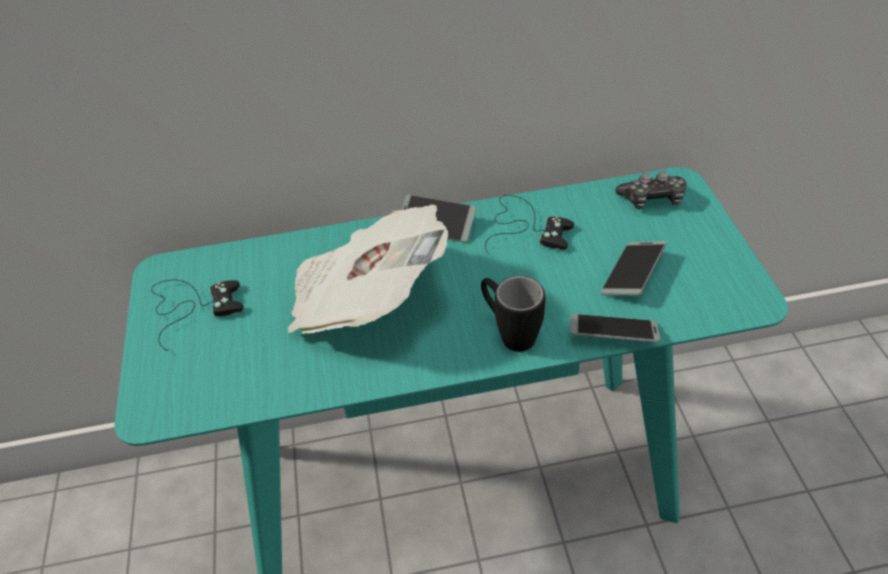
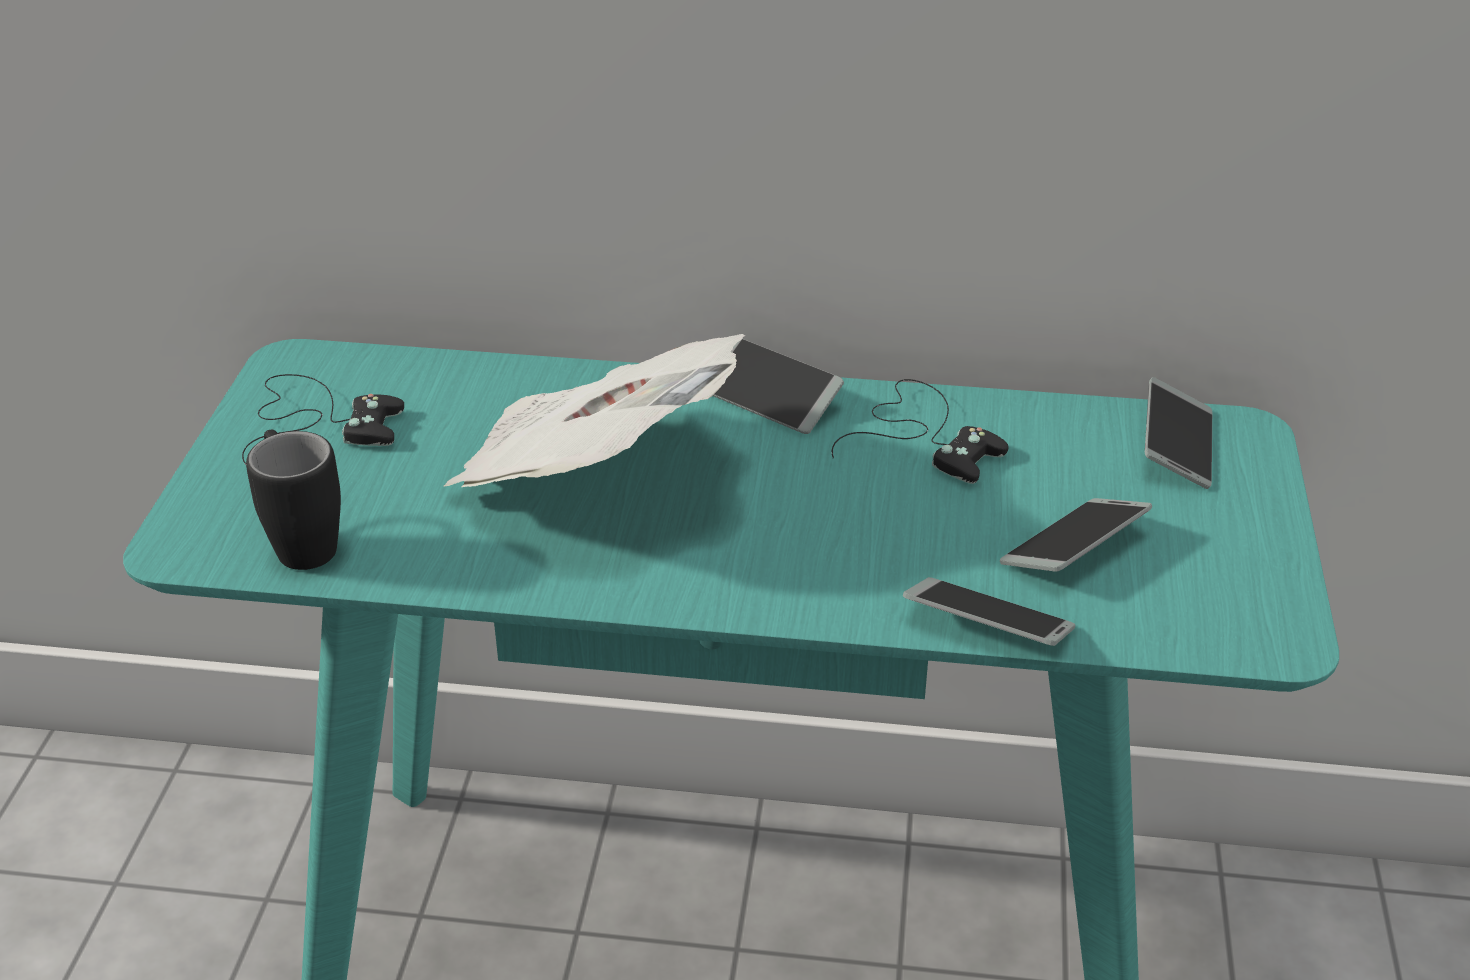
camera: 15 degrees right, 10 degrees down
black mug [481,276,545,352] -> black mug moved to [246,429,341,570]
game controller [615,171,687,210] -> phone [1145,377,1212,489]

